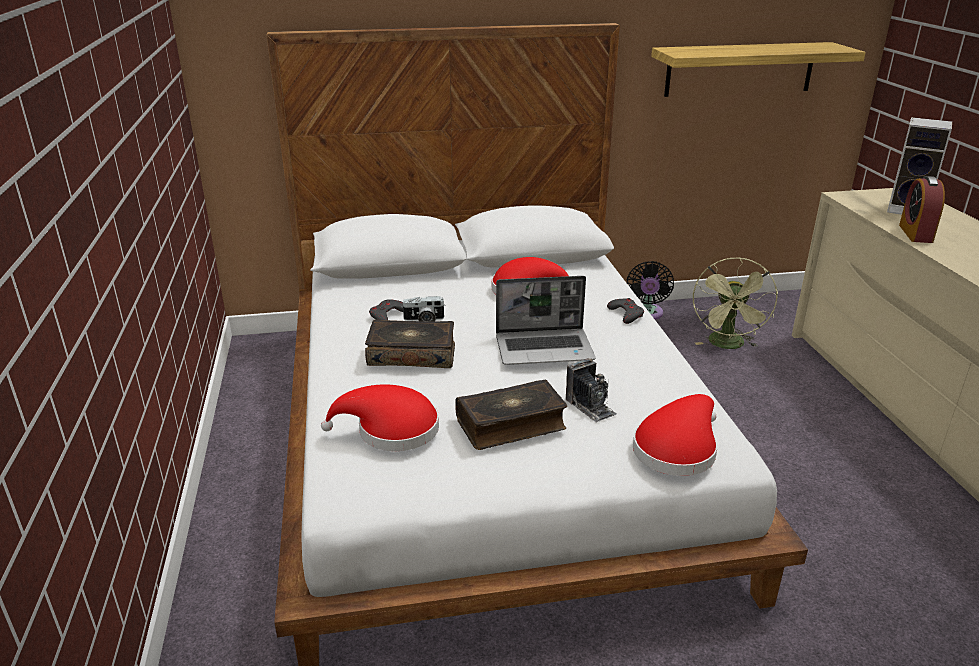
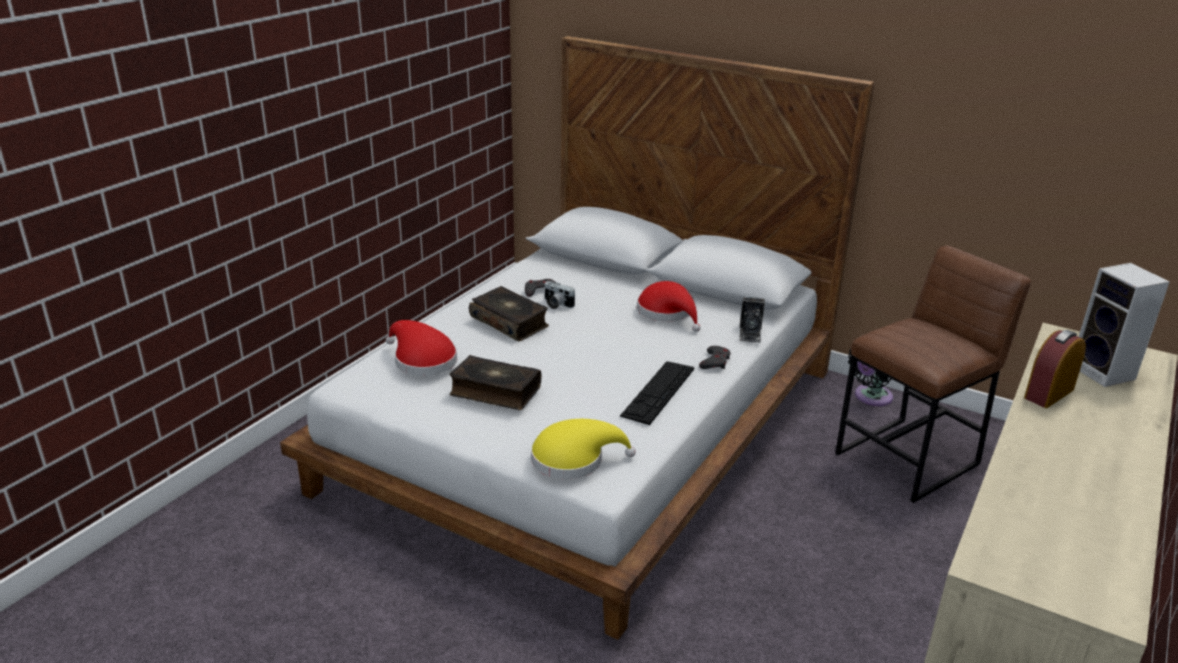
camera: 40 degrees right, 0 degrees up
laptop [496,276,596,365] -> none
camera [566,358,617,423] -> camera moved to [739,297,765,343]
red hat [633,394,717,476] -> yellow hat [531,419,636,479]
shelf [651,42,866,97] -> none
green fan [693,257,778,349] -> brown chair [835,246,1031,503]
none -> keyboard [620,361,694,425]

